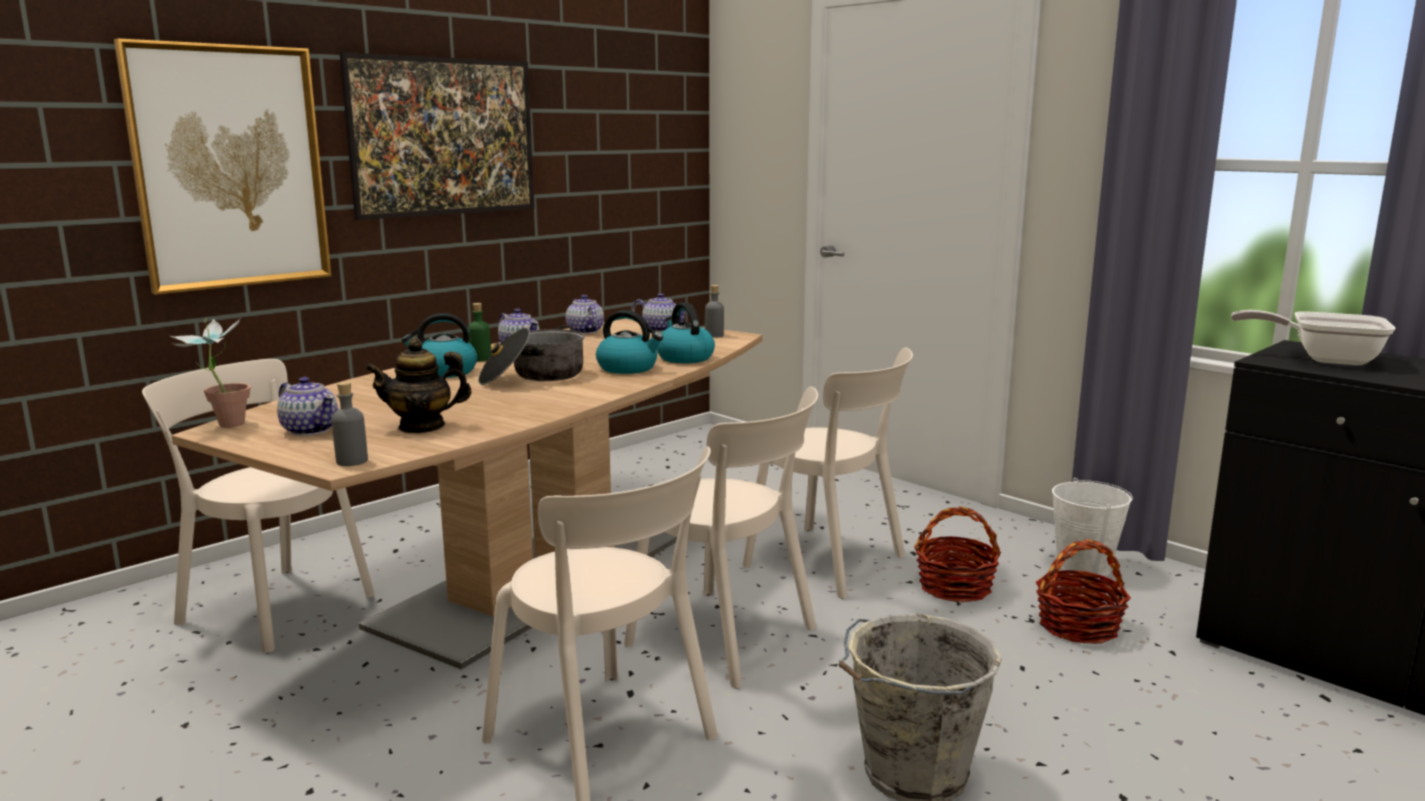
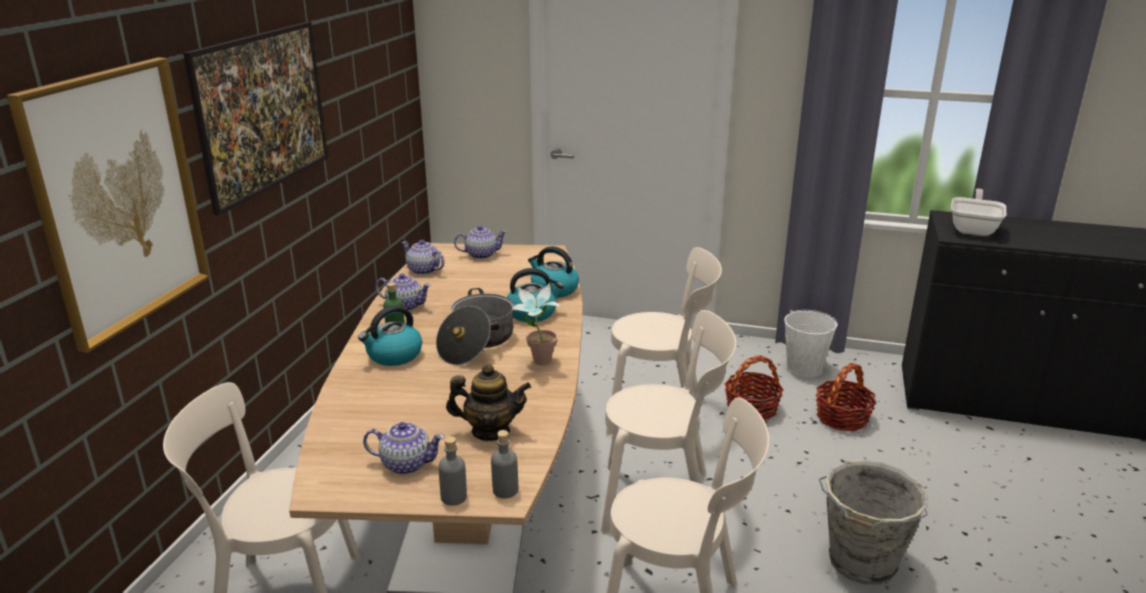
camera: 30 degrees left, 10 degrees up
potted plant [170,318,251,428] -> potted plant moved to [512,283,562,366]
teapot [365,338,472,433] -> teapot turned 135 degrees counterclockwise [446,364,531,441]
grey bottle [705,285,724,338] -> grey bottle moved to [438,436,467,506]
frying pan [1231,310,1395,365] -> frying pan turned 120 degrees clockwise [951,189,1006,236]

